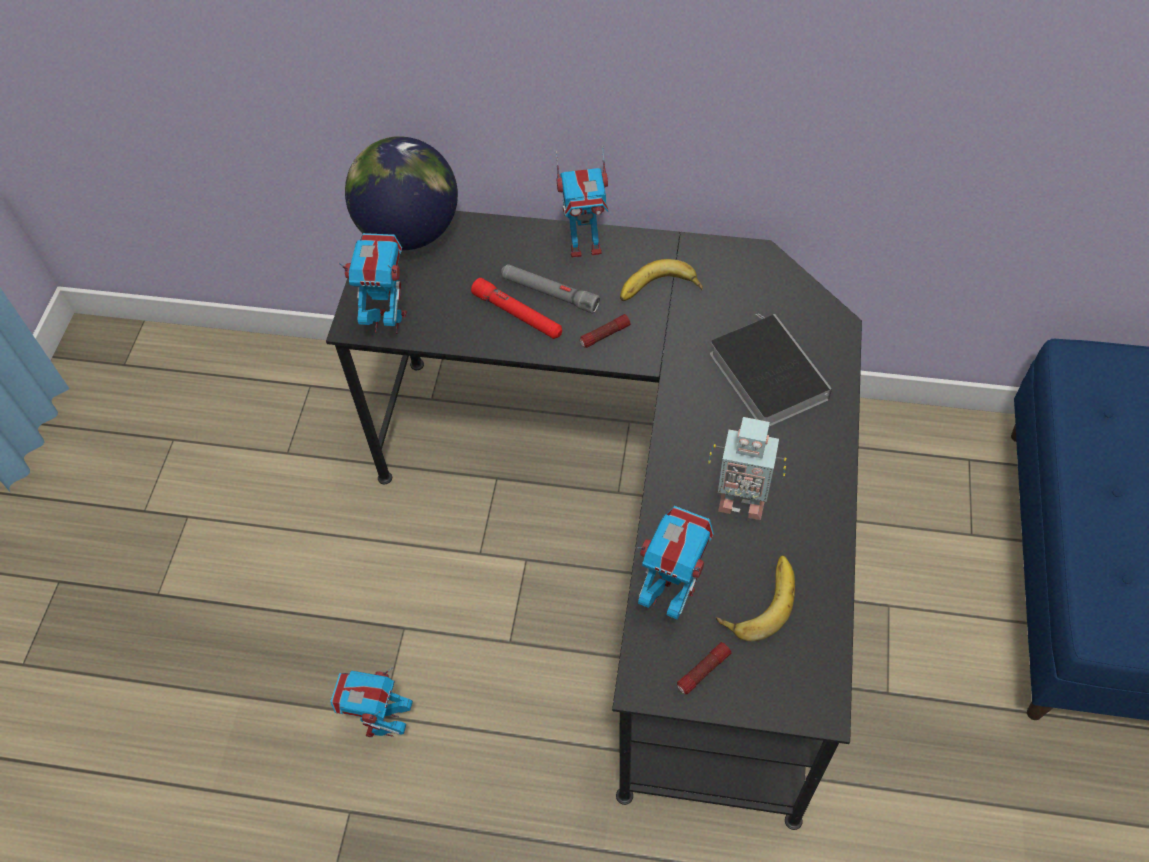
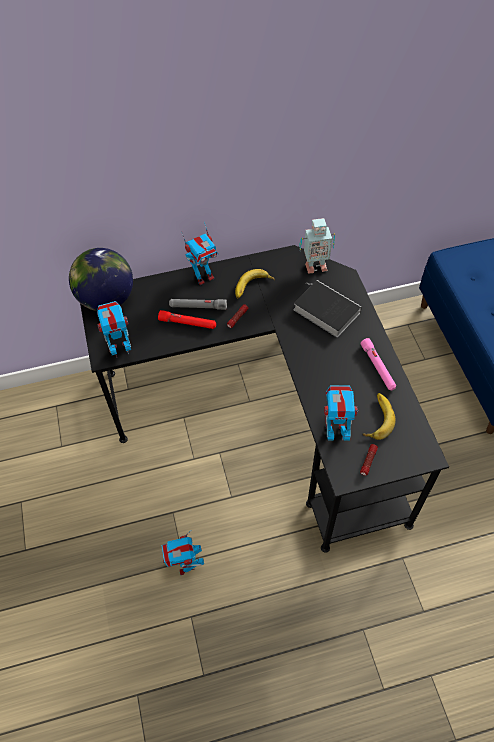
camera: 25 degrees left, 0 degrees up
toy robot [708,417,786,520] -> toy robot moved to [299,218,335,274]
none -> pink flashlight [361,338,396,390]

